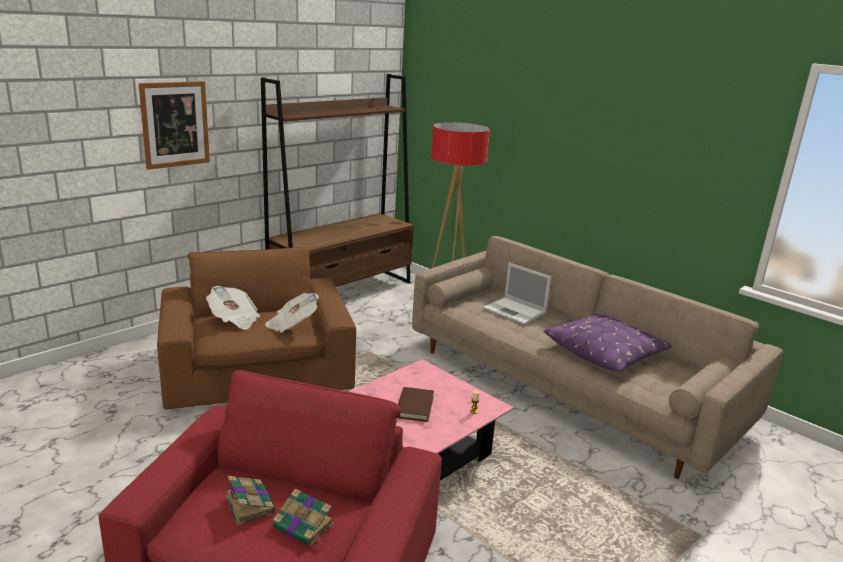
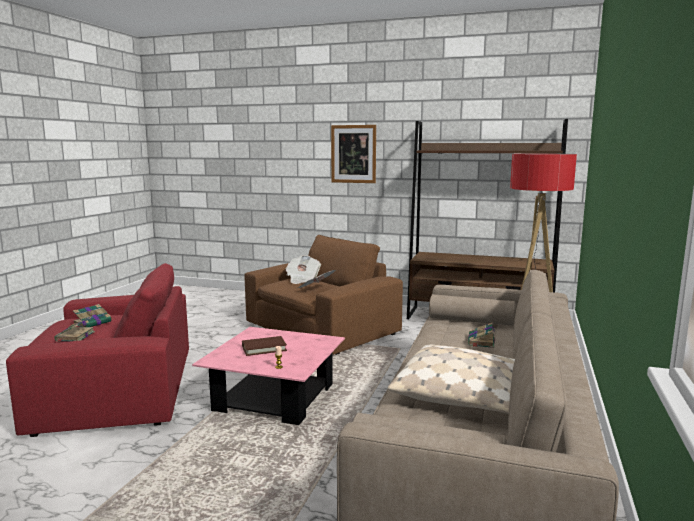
camera: 65 degrees right, 10 degrees down
laptop [483,263,552,325] -> book [468,322,495,348]
purple pillow [544,313,672,371] -> beige pillow [387,345,515,413]

